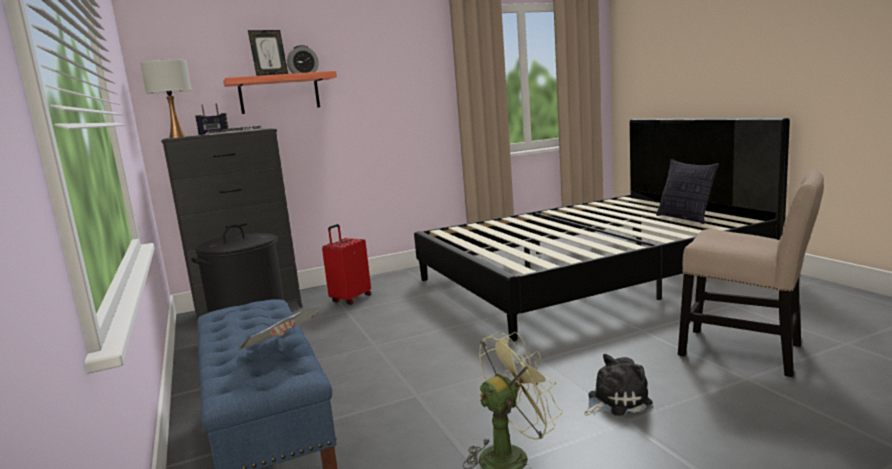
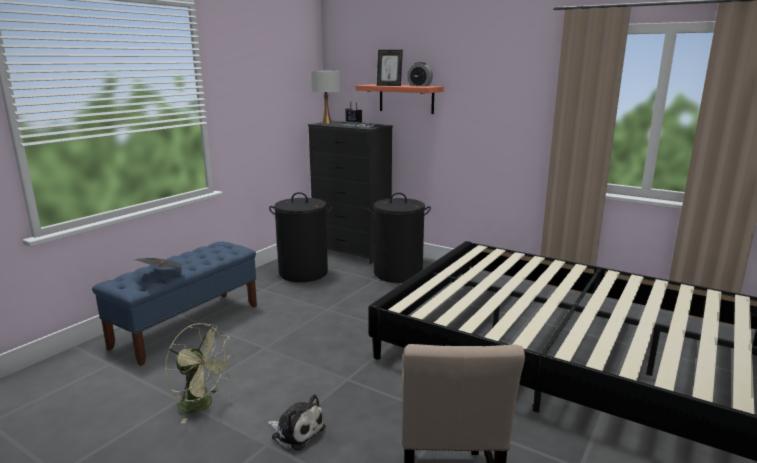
camera: 55 degrees right, 5 degrees up
red suitcase [322,224,371,305] -> black laundry basket [367,193,431,283]
pillow [656,159,719,224] -> none

